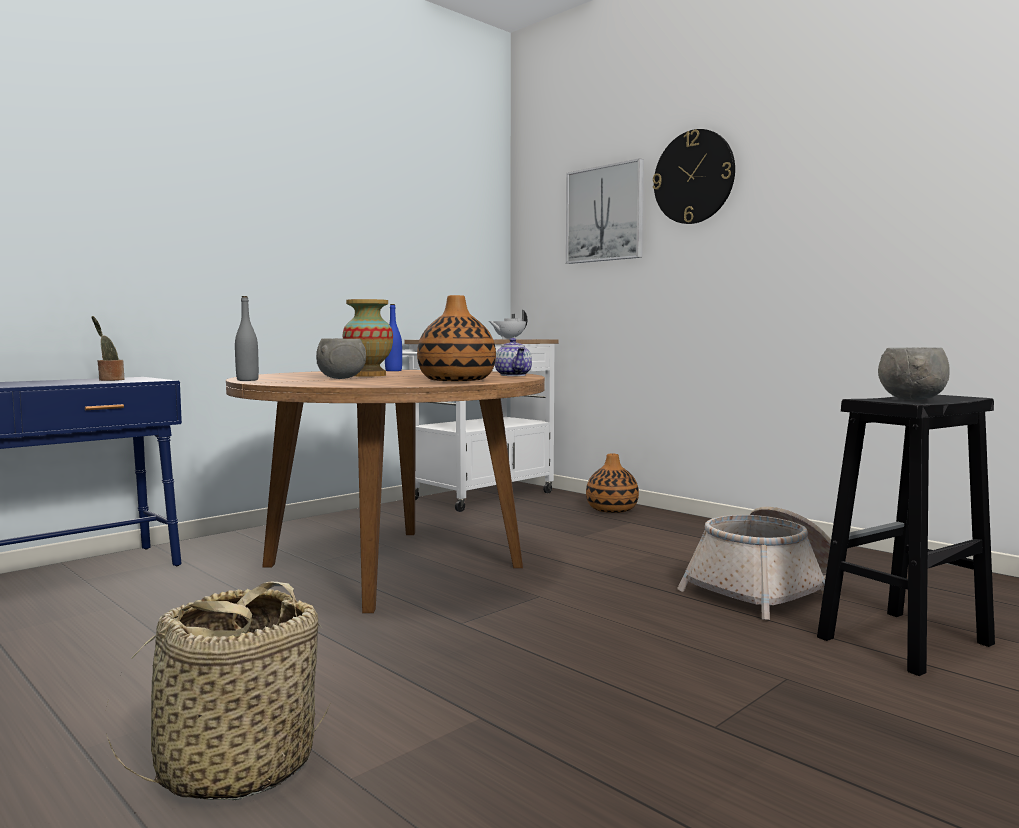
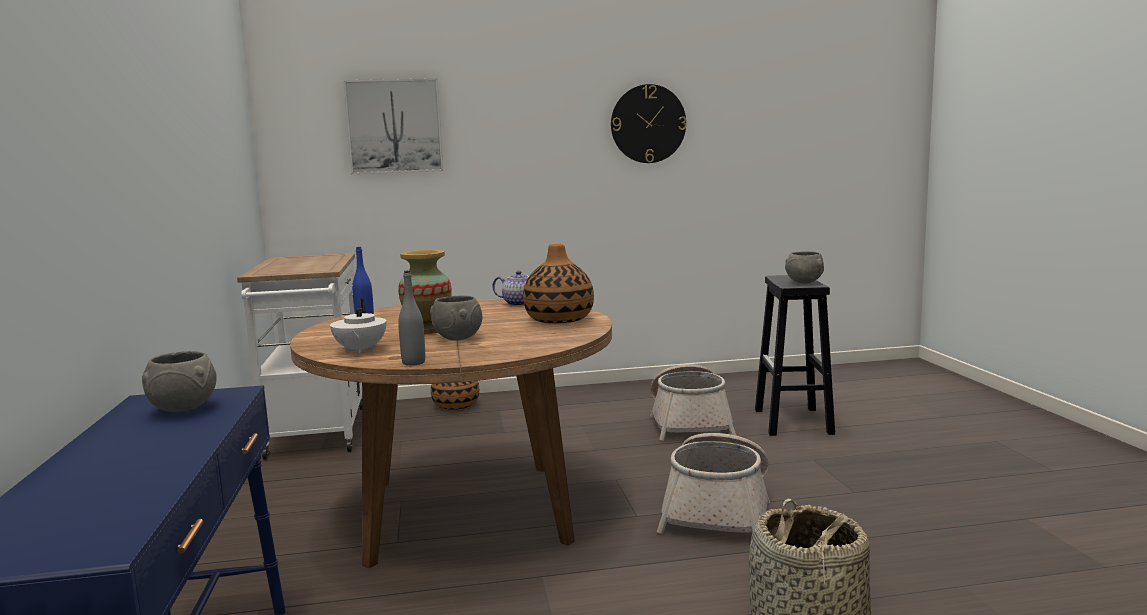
camera: 55 degrees left, 5 degrees up
potted plant [92,316,124,381] -> grey bowl [142,351,217,412]
white teapot [489,310,527,339] -> white teapot moved to [330,298,387,354]
wall clock [653,129,735,224] -> wall clock moved to [611,84,686,163]
none -> basket [657,433,770,534]

